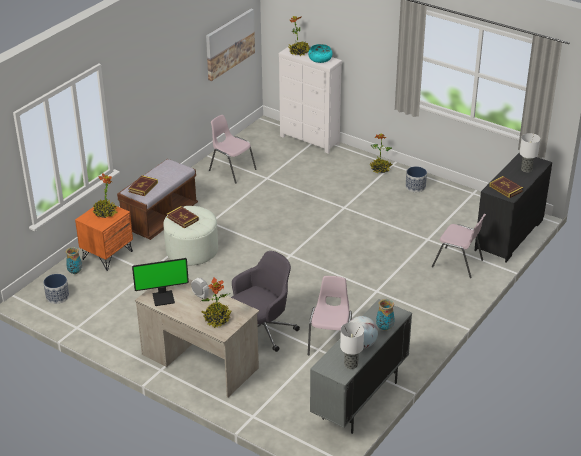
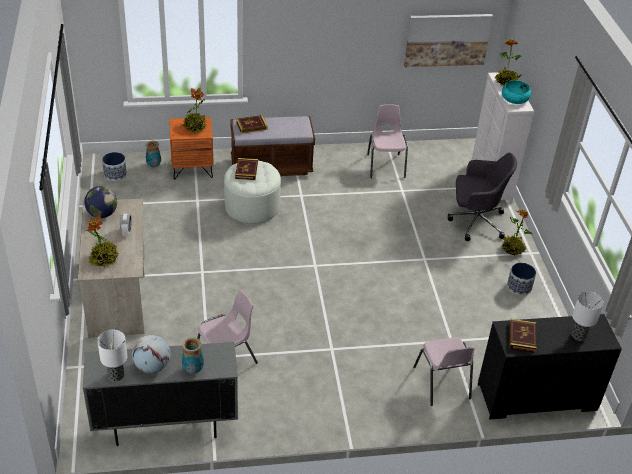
camera: 45 degrees right, 5 degrees up
monitor [132,258,189,306] -> globe [84,186,117,218]
grey office chair [231,251,300,352] -> grey office chair moved to [447,153,517,241]

